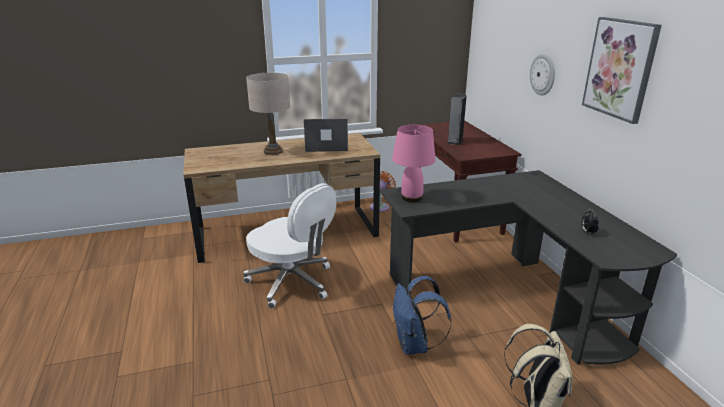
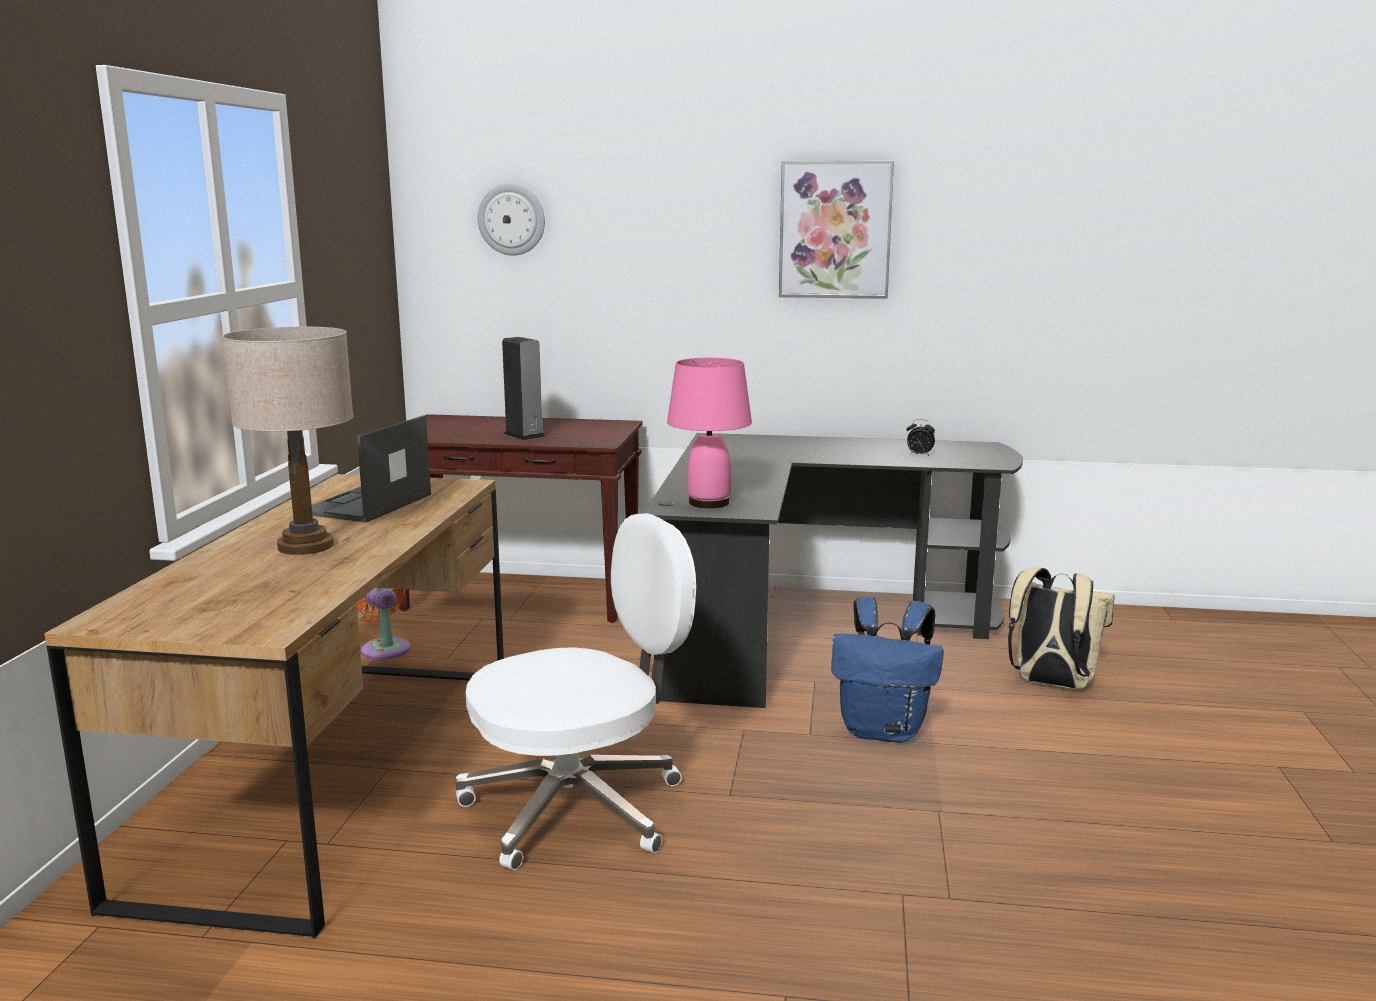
camera: 65 degrees left, 10 degrees down
wall clock [530,54,555,96] -> wall clock moved to [478,184,545,256]

